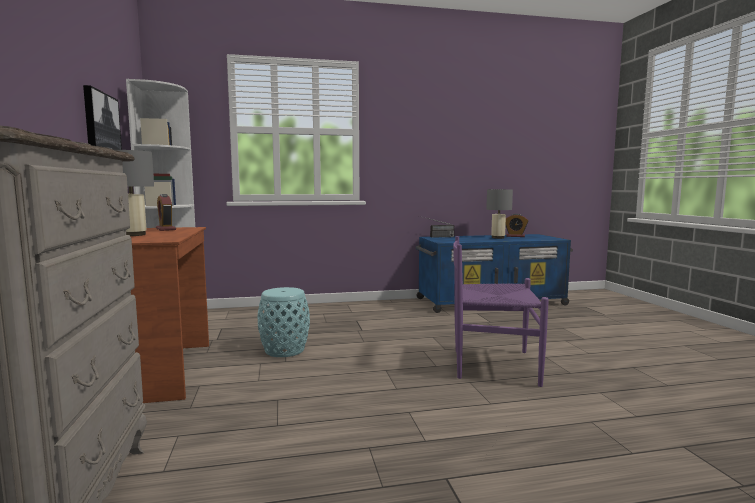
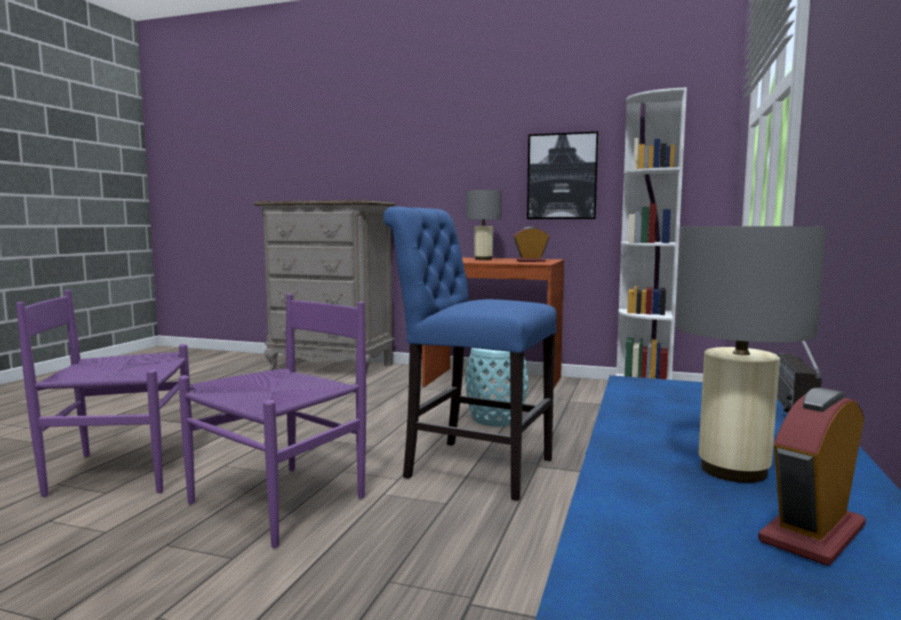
camera: 120 degrees right, 0 degrees up
none -> purple chair [16,290,190,497]
none -> blue stool [383,206,557,501]

